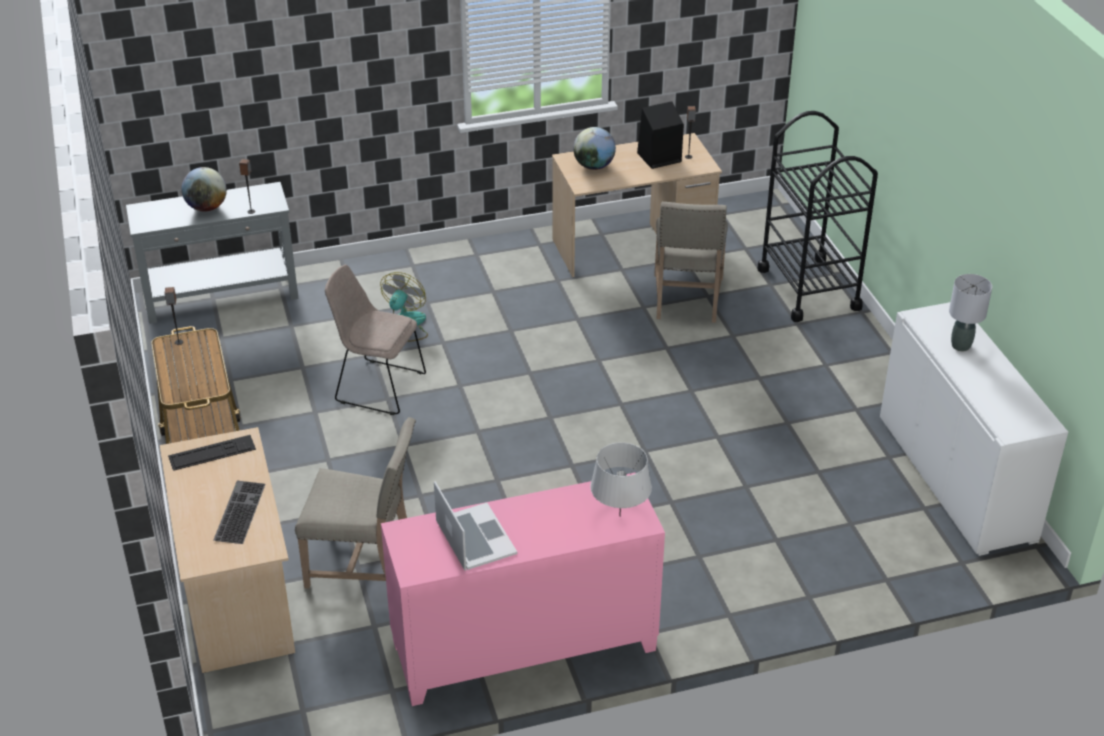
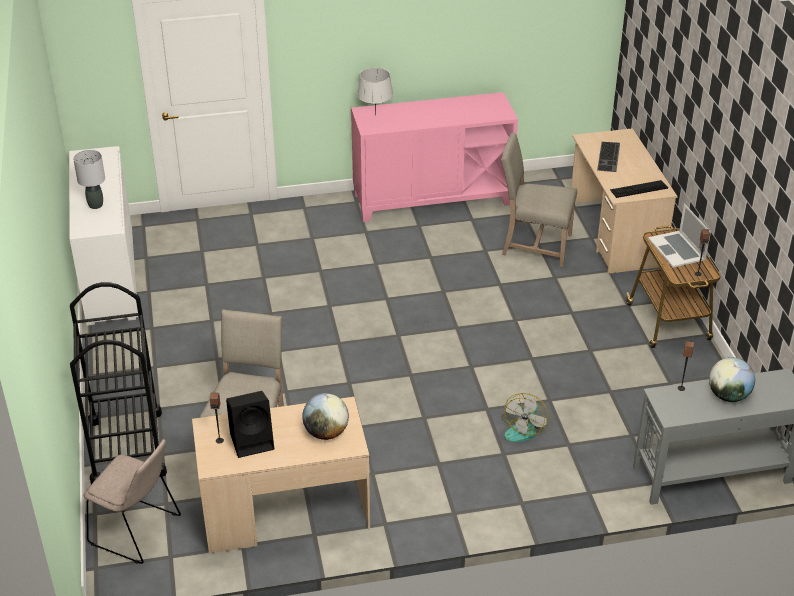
camera: 175 degrees left, 0 degrees up
beige chair [325,265,426,415] -> beige chair moved to [84,439,181,564]
laptop [434,481,517,571] -> laptop moved to [648,204,711,268]

